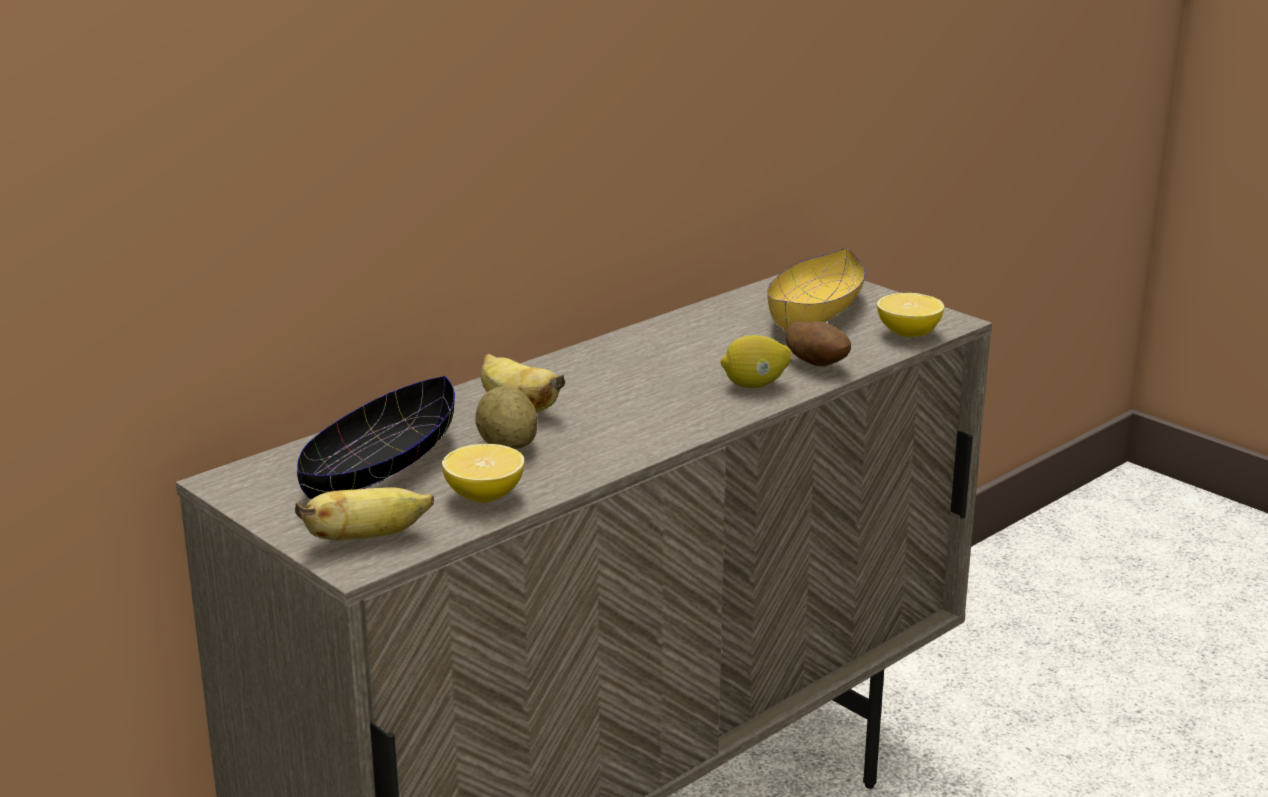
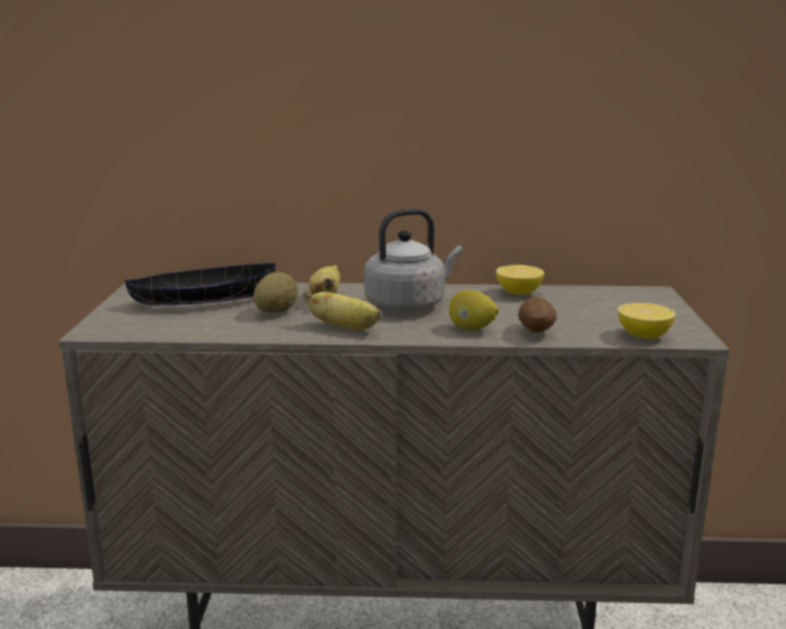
camera: 45 degrees right, 5 degrees down
banana [295,487,434,540] -> banana moved to [304,290,381,330]
lemon [442,444,525,503] -> lemon moved to [496,265,544,295]
yellow bowl [767,247,865,331] -> none
none -> grey kettle [364,208,463,312]

